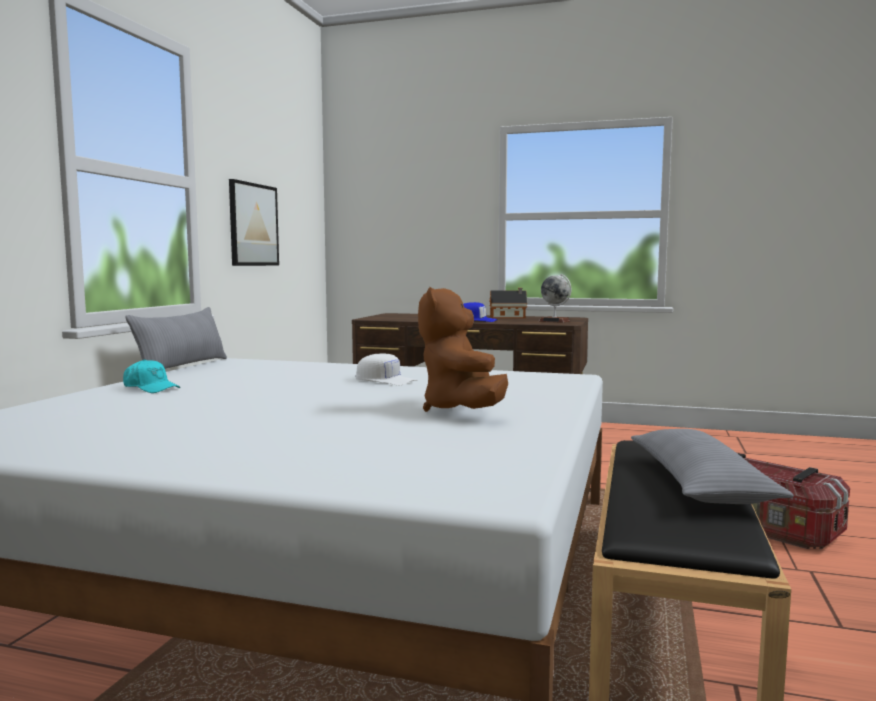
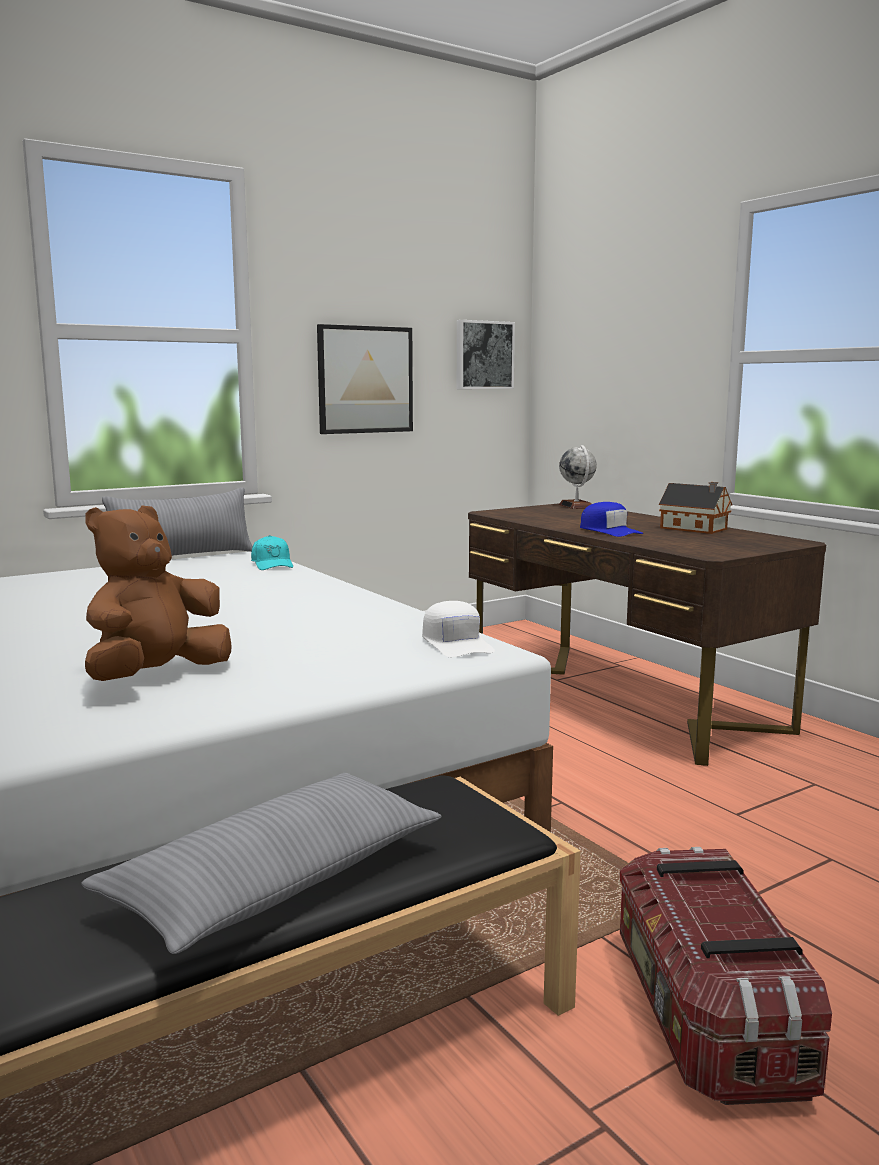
camera: 40 degrees right, 5 degrees up
turquoise cap [123,359,180,393] -> turquoise cap moved to [251,535,293,570]
white cap [356,353,418,385] -> white cap moved to [422,601,495,657]
globe [539,274,571,323] -> globe moved to [559,445,597,509]
none -> picture [457,320,515,389]

